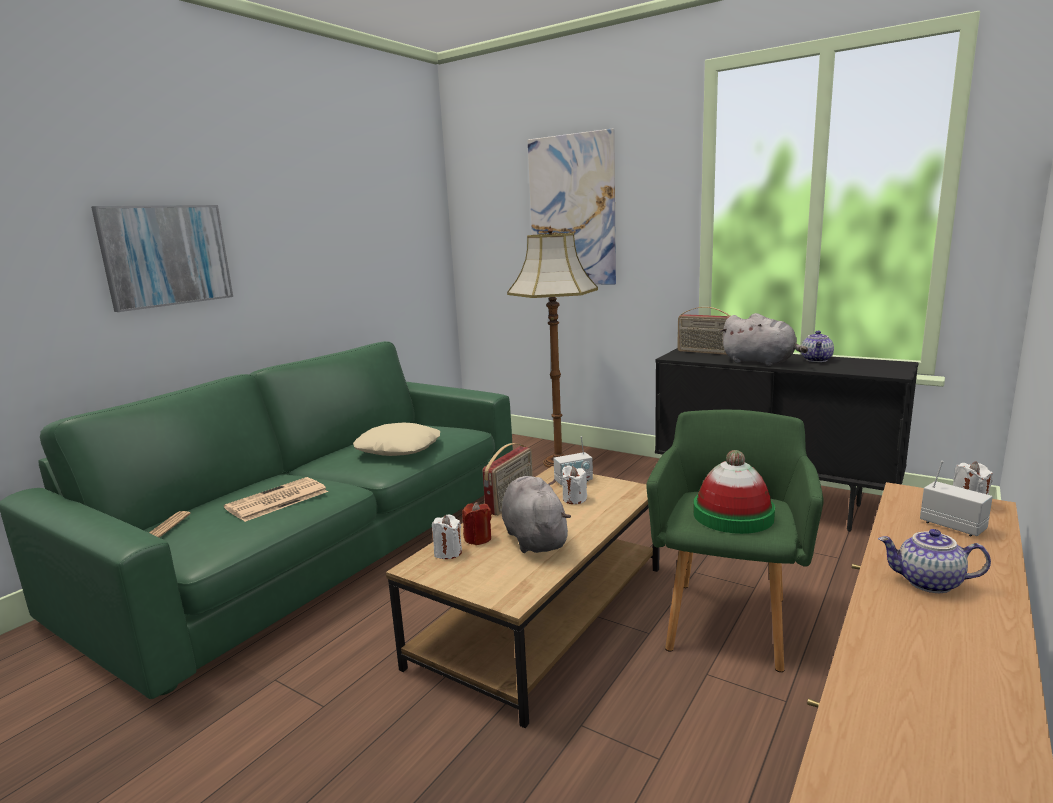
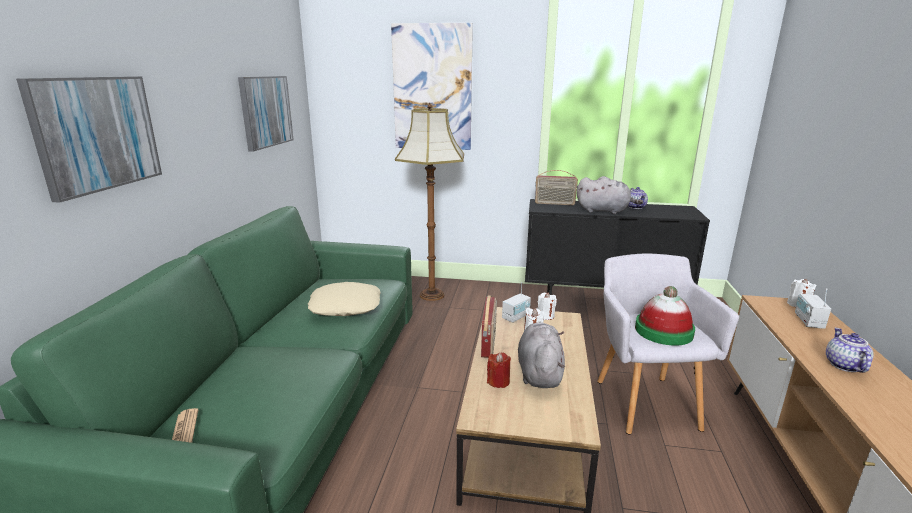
camera: 25 degrees left, 5 degrees up
newspaper [224,477,328,522] -> none
white candle [432,514,462,559] -> white candle moved to [537,293,557,320]
grey plush toy [502,476,571,553] -> grey plush toy turned 45 degrees clockwise [518,323,565,388]
green armchair [646,410,824,672] -> grey armchair [597,253,739,434]
teapot [878,529,991,593] -> teapot turned 105 degrees clockwise [826,328,873,373]
radio [920,461,993,536] -> radio turned 105 degrees counterclockwise [795,288,831,329]
none -> picture [238,76,294,152]

